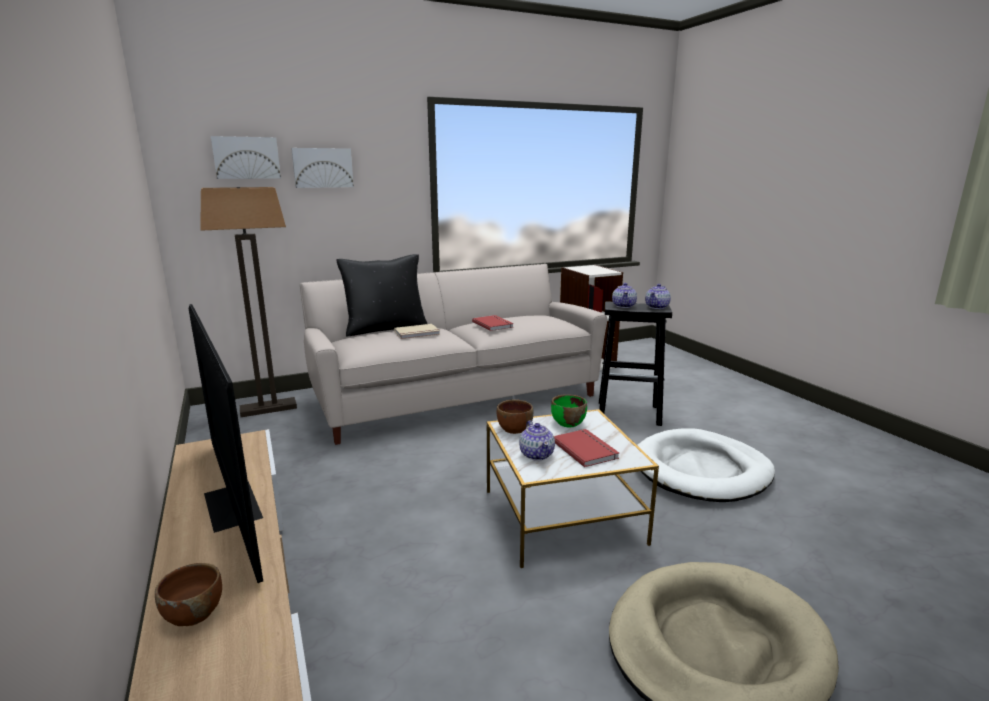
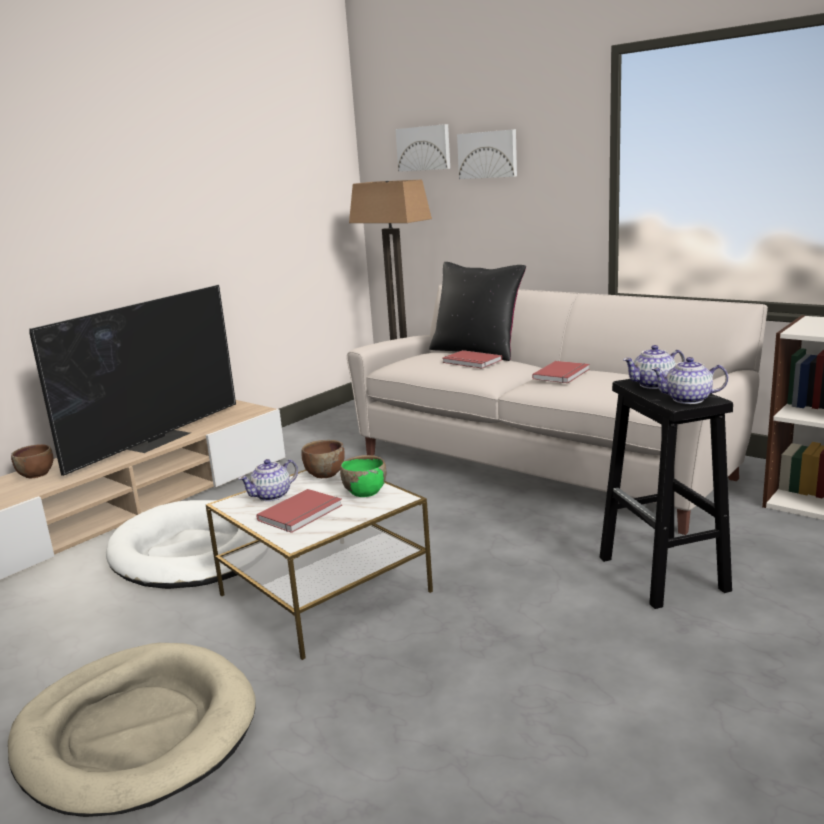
camera: 65 degrees right, 0 degrees up
beige book [394,324,440,339] -> red book [442,350,502,369]
white dog bed [637,428,775,502] -> white dog bed moved to [106,500,257,589]

